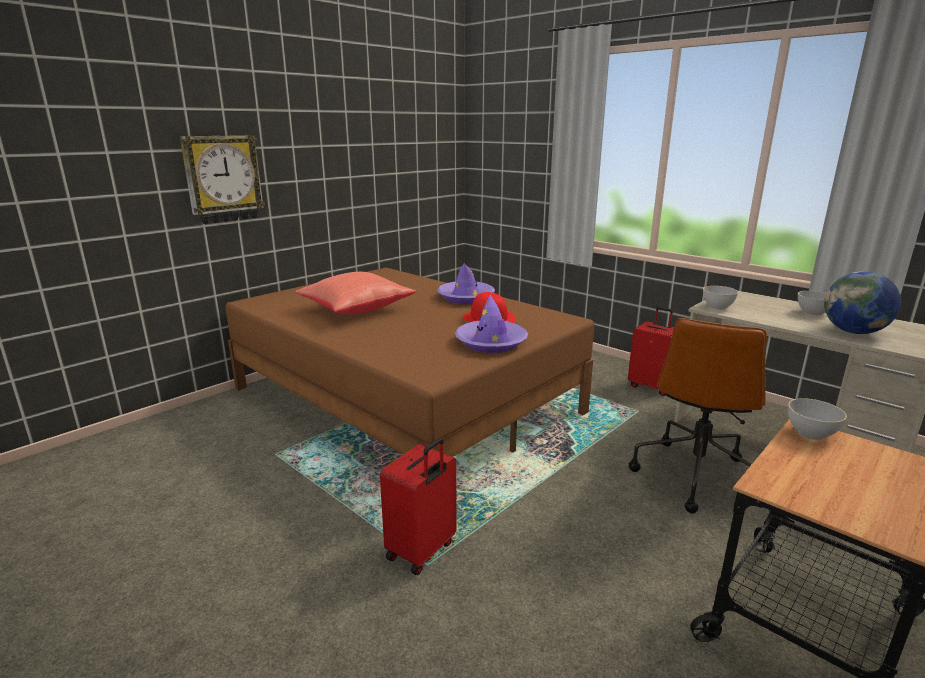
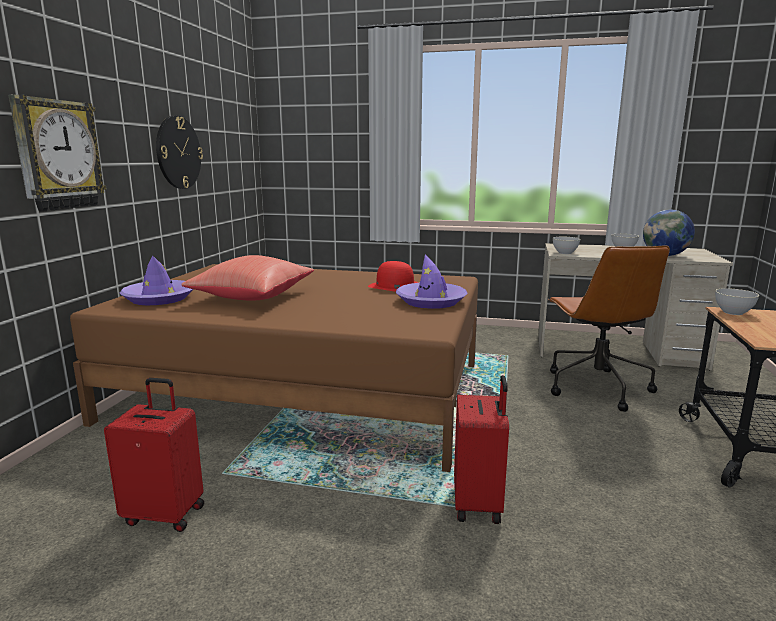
camera: 30 degrees left, 5 degrees down
purple hat [437,263,495,304] -> purple hat moved to [119,256,193,305]
red suitcase [628,307,674,396] -> red suitcase moved to [104,378,204,532]
none -> wall clock [156,116,203,189]

